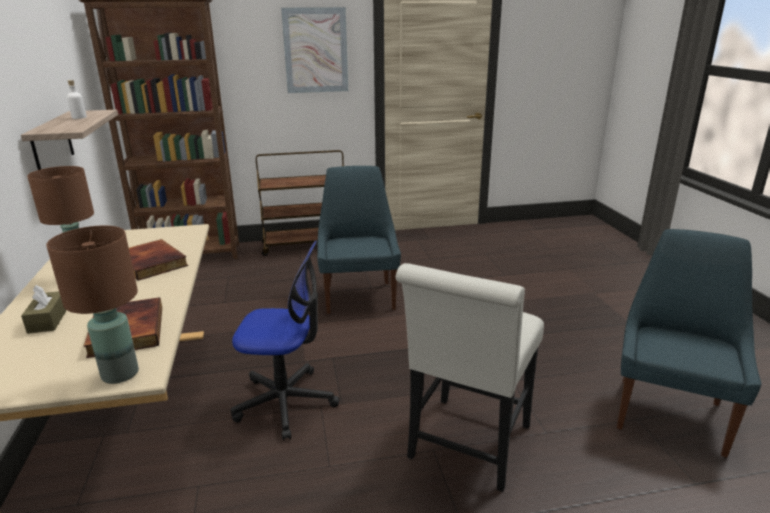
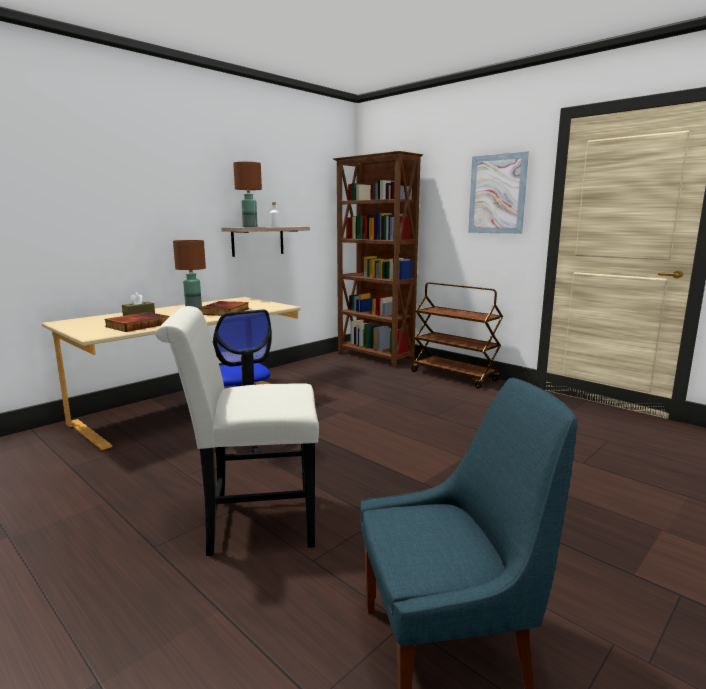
camera: 55 degrees right, 10 degrees down
brown table lamp [46,226,139,384] -> brown table lamp moved to [233,162,262,227]
blue chair [317,166,401,314] -> none

